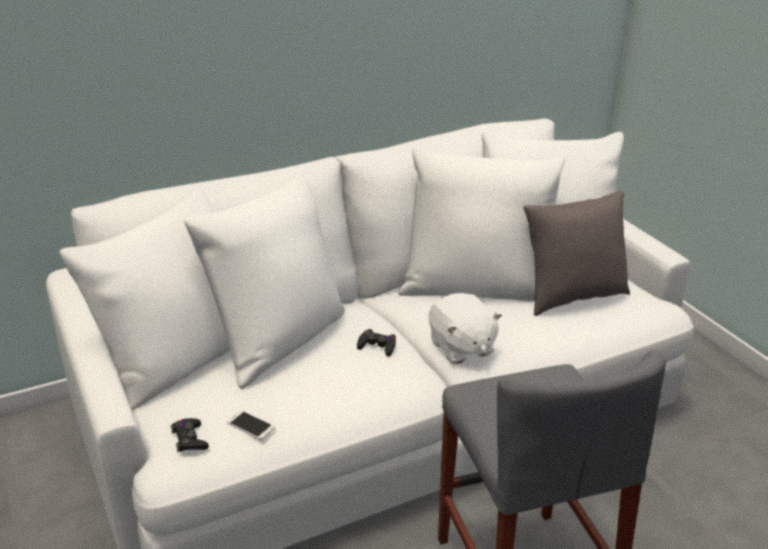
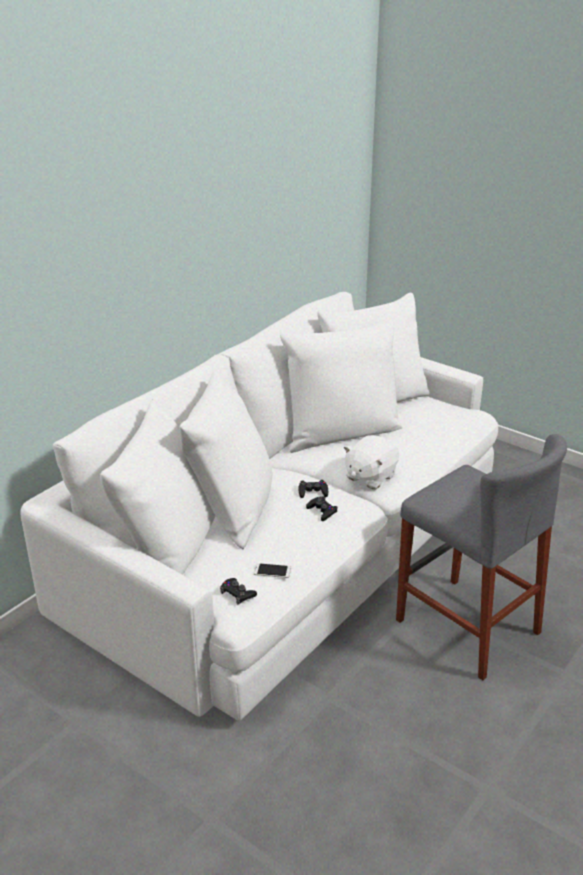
camera: 25 degrees left, 0 degrees up
white plush toy [429,293,502,364] -> white plush toy turned 90 degrees clockwise [343,436,399,489]
grey pillow [524,191,630,316] -> none
none -> black game controller [306,496,338,521]

